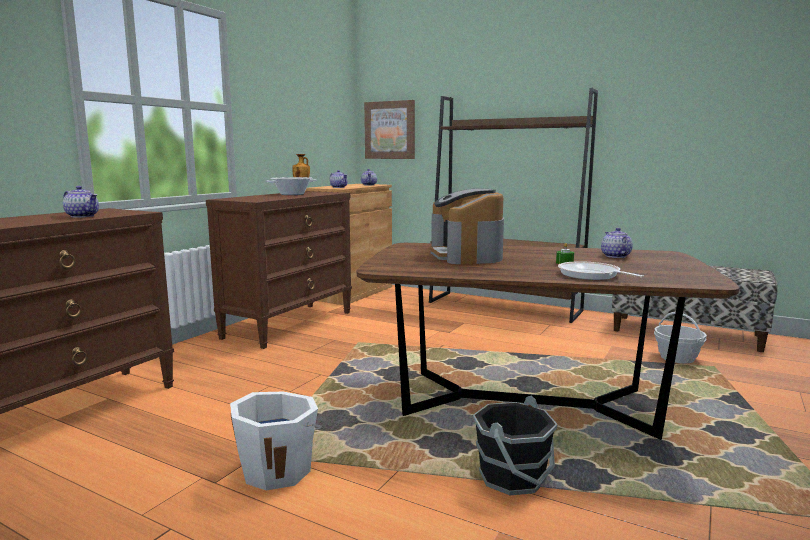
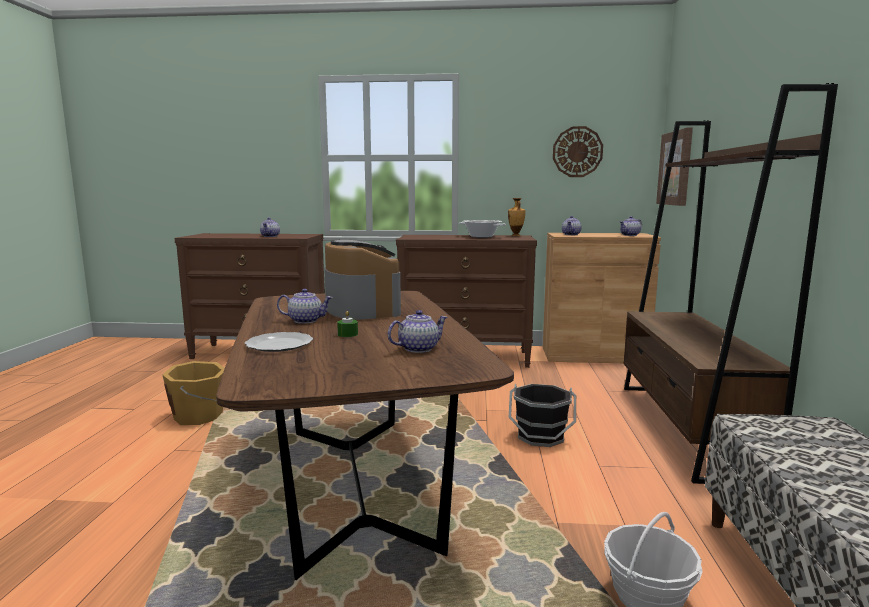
camera: 65 degrees right, 0 degrees up
white bucket [230,392,323,490] -> orange bucket [162,361,225,425]
coffee machine [430,189,504,264] -> coffee machine turned 105 degrees clockwise [324,240,401,320]
black bucket [473,396,558,495] -> black bucket moved to [509,384,576,447]
frying pan [558,261,644,280] -> plate [245,332,313,352]
none -> teapot [277,289,333,324]
none -> wall clock [553,126,603,177]

